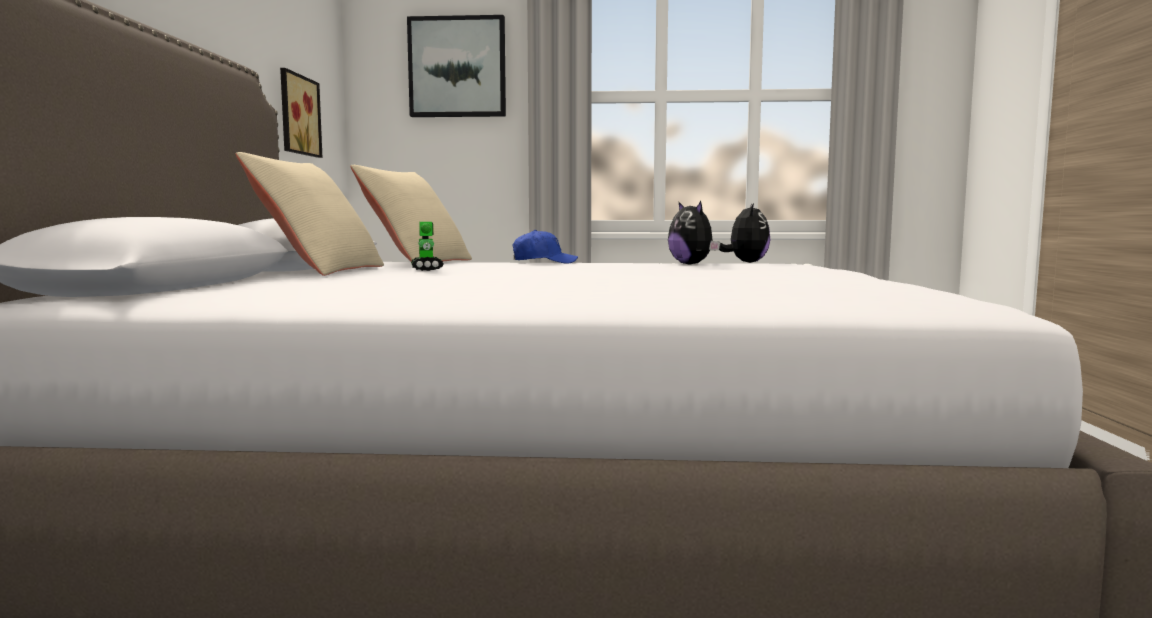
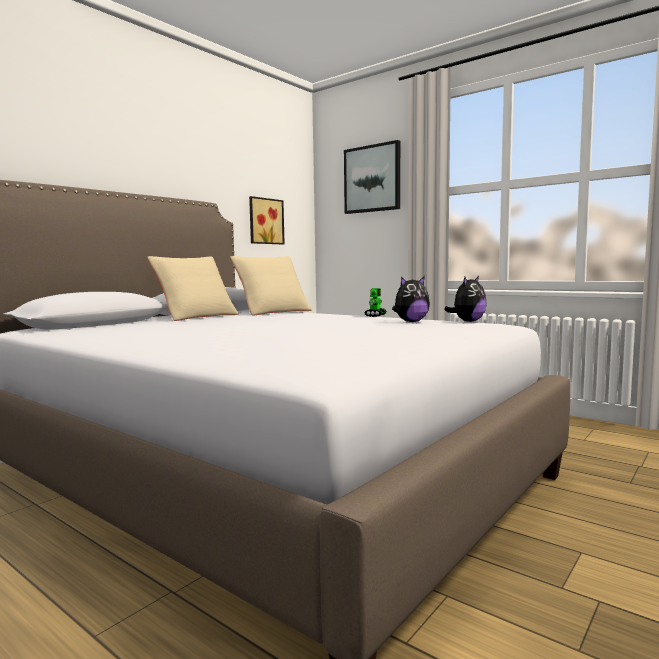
camera: 35 degrees right, 0 degrees up
toy robot [411,222,443,271] -> toy robot moved to [365,288,387,317]
blue cap [512,230,578,264] -> none
plush toy [668,201,720,265] -> plush toy turned 120 degrees counterclockwise [392,276,430,322]

